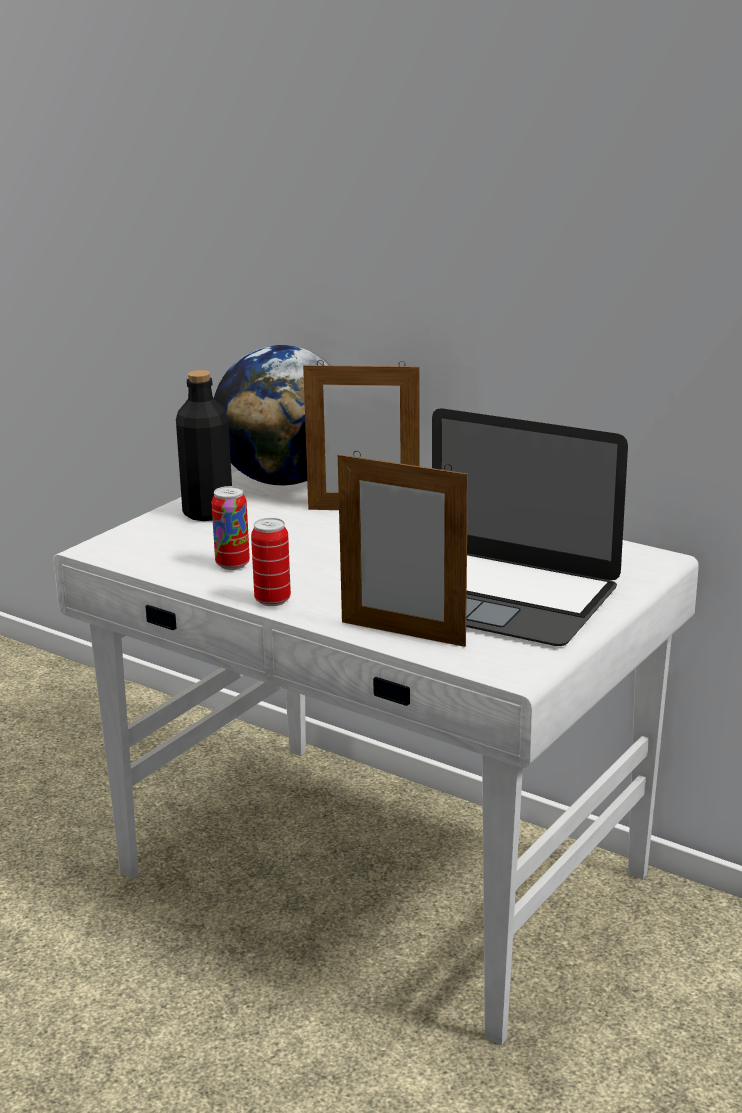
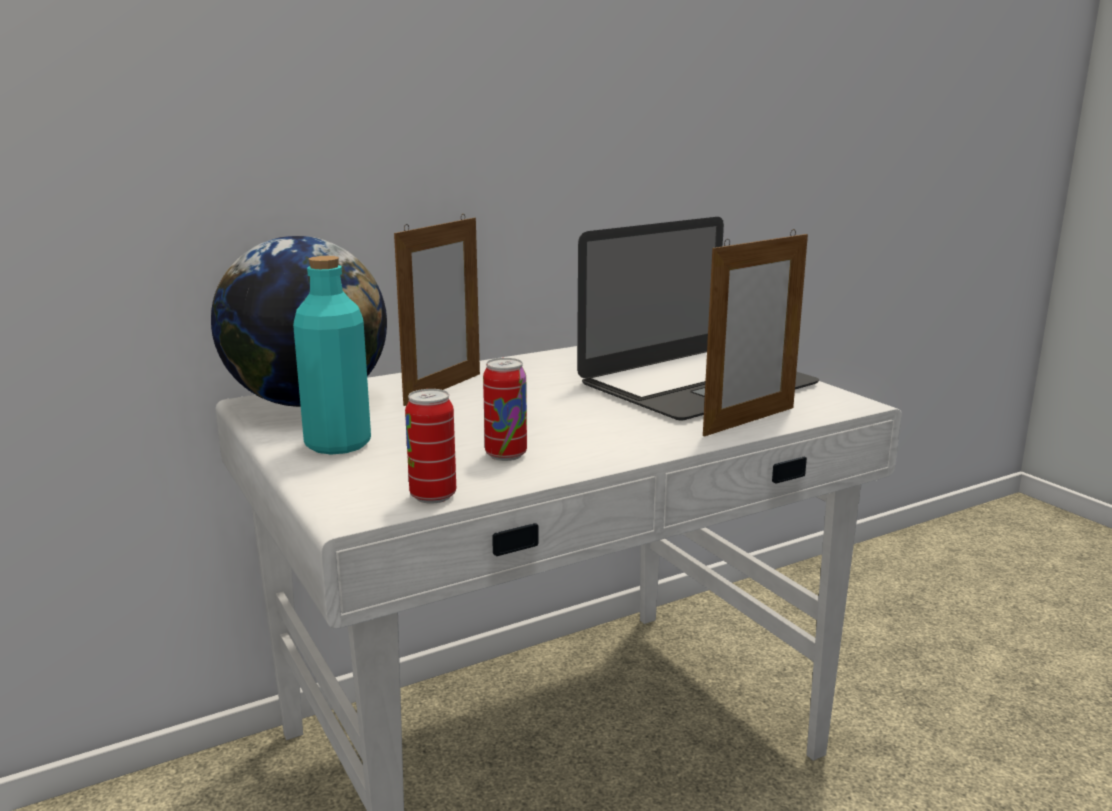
camera: 65 degrees left, 5 degrees down
black bottle [176,370,232,521] -> turquoise bottle [293,256,371,454]
can [251,518,291,606] -> can moved to [405,389,456,504]

